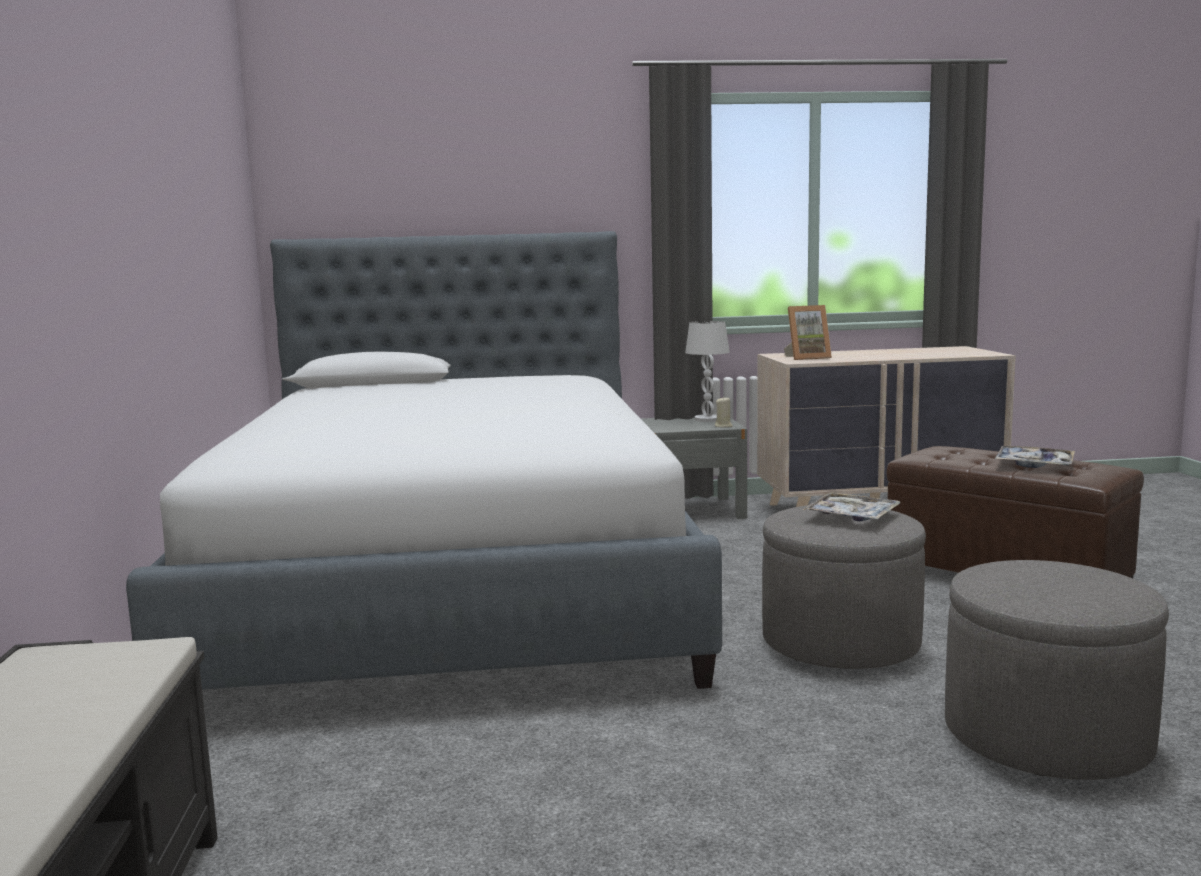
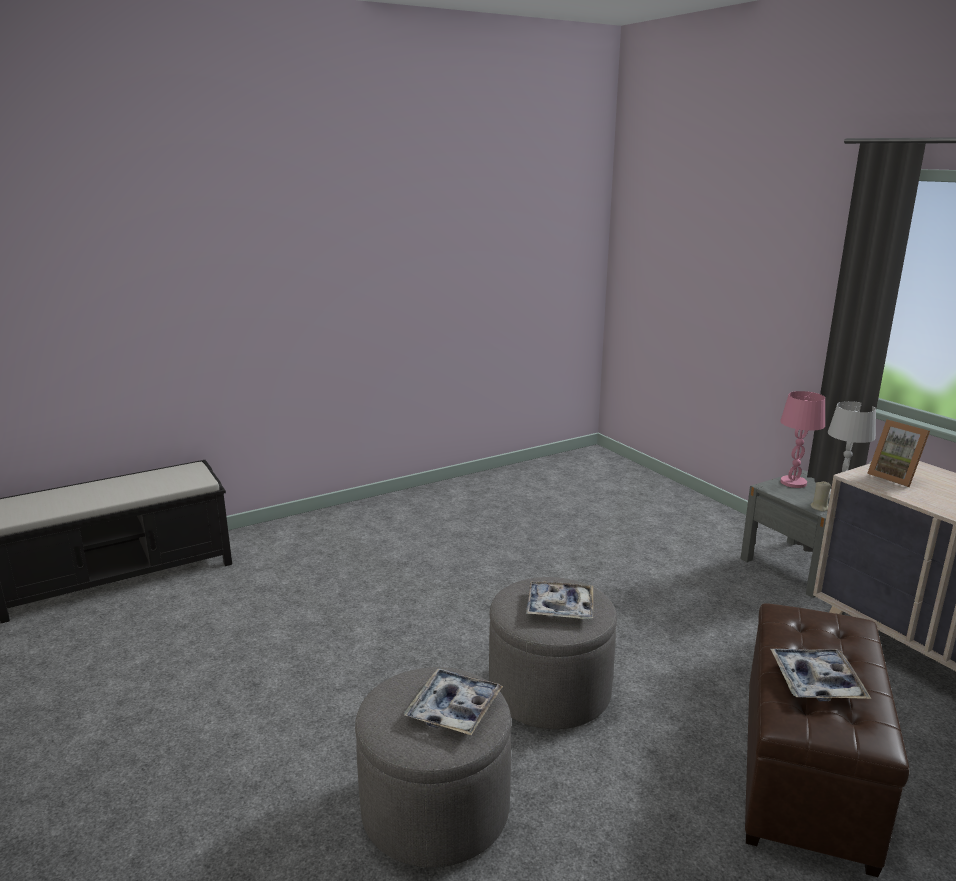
camera: 65 degrees right, 10 degrees up
bed [126,231,722,690] -> none
none -> tray [404,668,503,735]
none -> pink table lamp [780,391,825,488]

